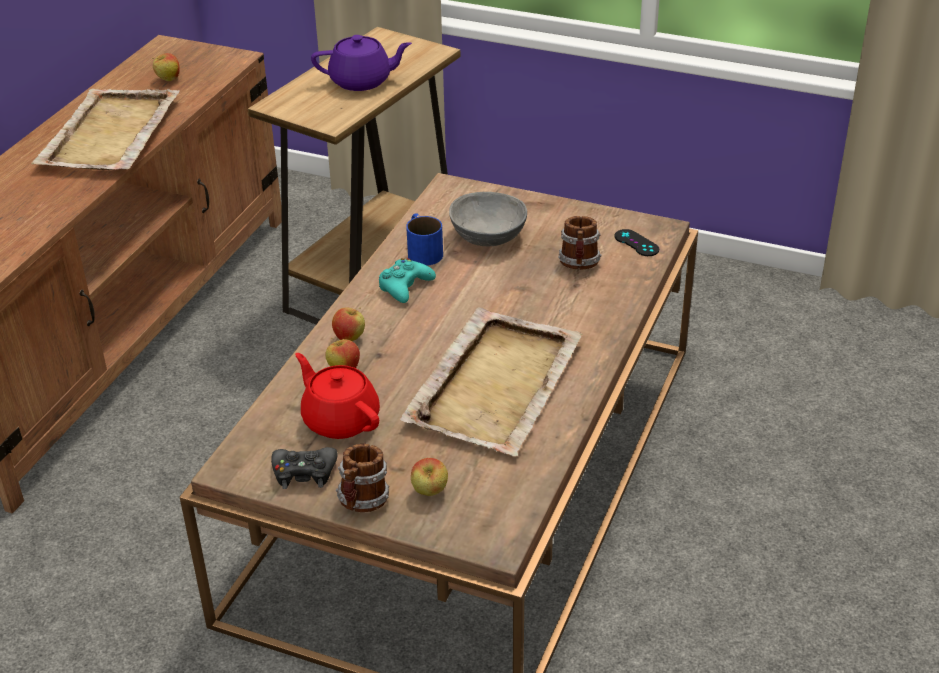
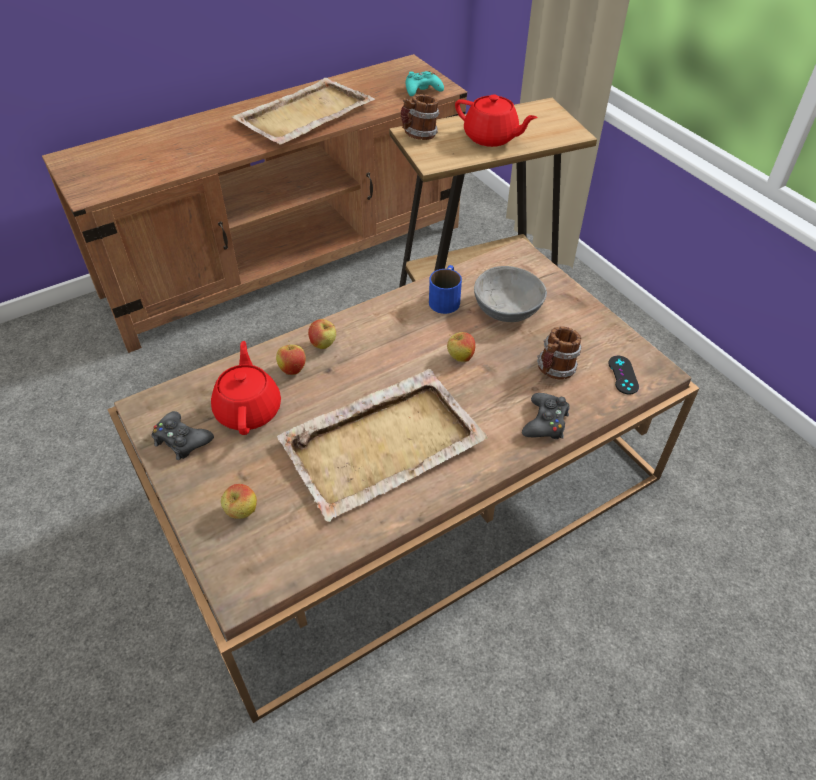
camera: 35 degrees right, 10 degrees up
apple [152,53,180,81] -> apple moved to [447,332,475,362]
purple teapot [311,35,412,91] -> red teapot [455,94,538,147]
mug [336,444,389,512] -> mug moved to [401,94,440,140]
turquoise game controller [379,258,436,303] -> turquoise game controller moved to [406,71,444,96]
none -> black game controller [522,393,570,439]

